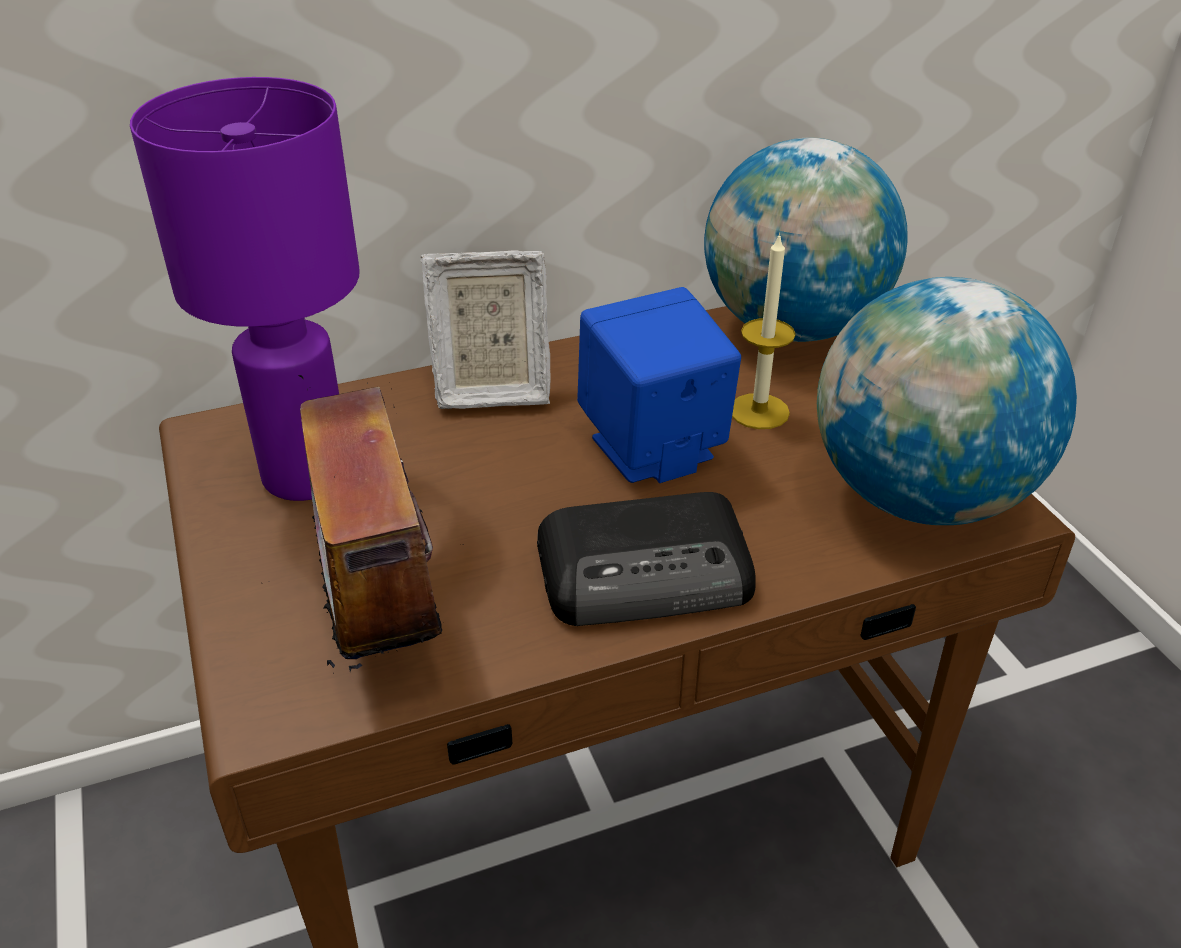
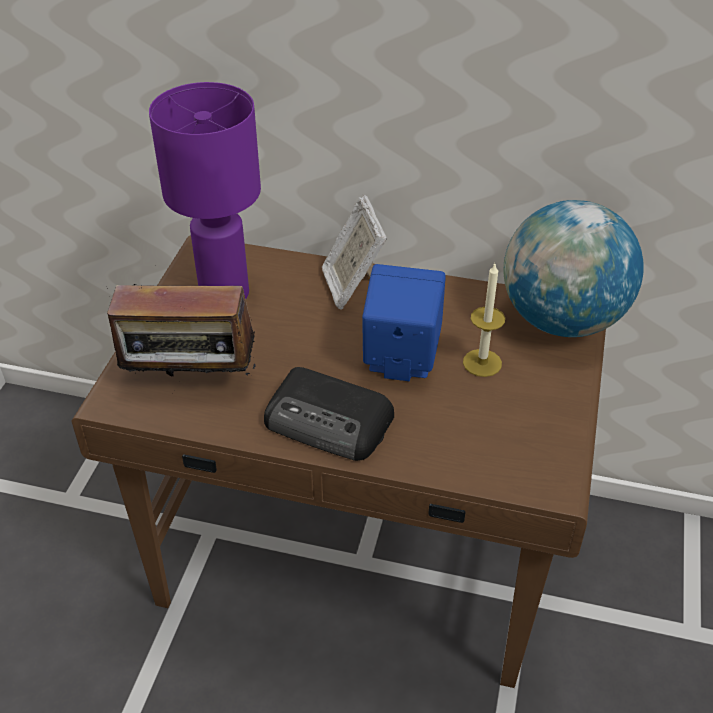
camera: 35 degrees right, 5 degrees up
radio [261,375,463,674] -> radio turned 105 degrees counterclockwise [107,284,255,394]
picture frame [420,251,551,409] -> picture frame turned 45 degrees clockwise [322,195,387,310]
globe [817,277,1077,525] -> none

